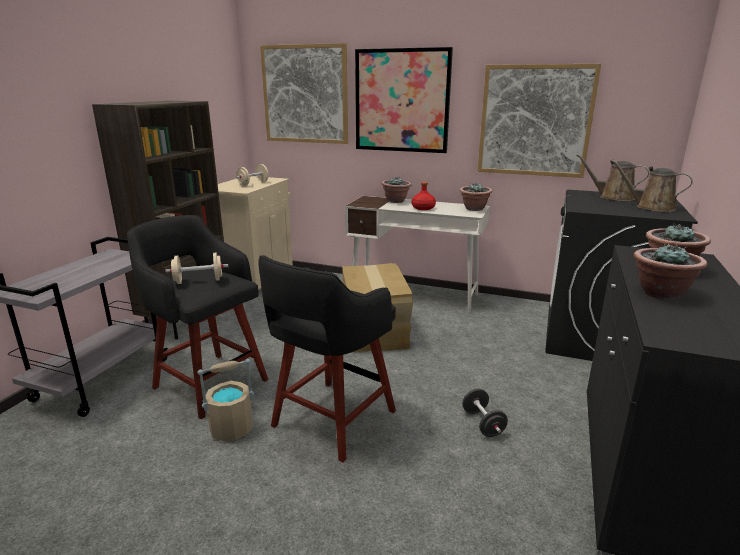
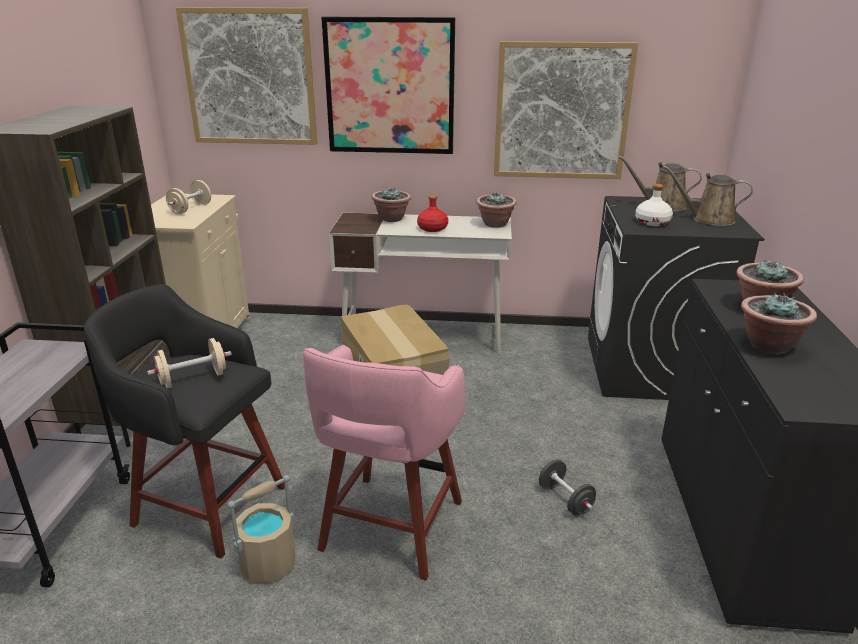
camera: 15 degrees left, 5 degrees up
black stool [259,255,396,462] -> pink stool [303,345,465,581]
none -> white bottle [635,184,673,226]

